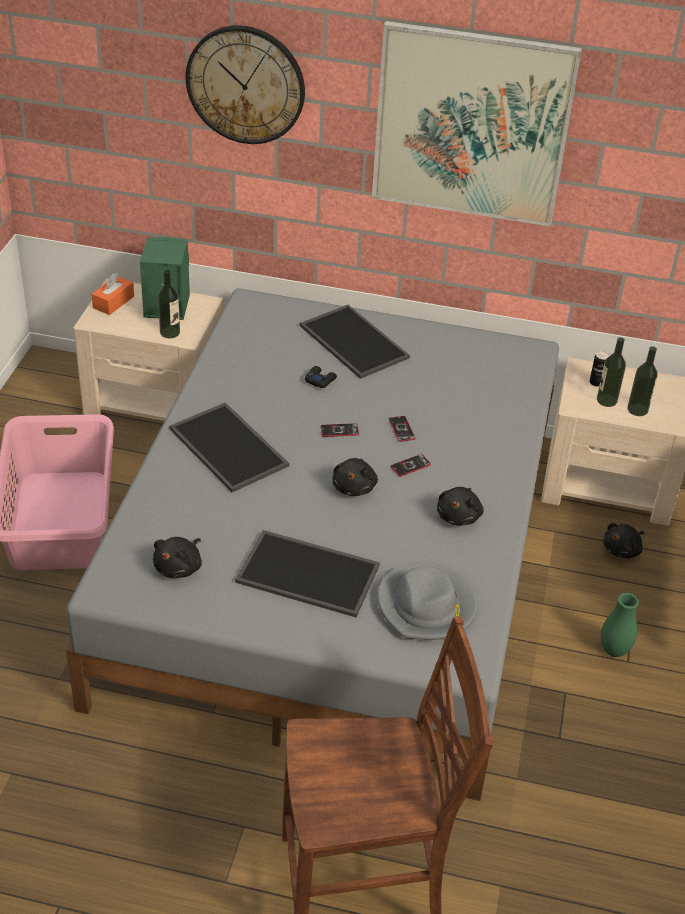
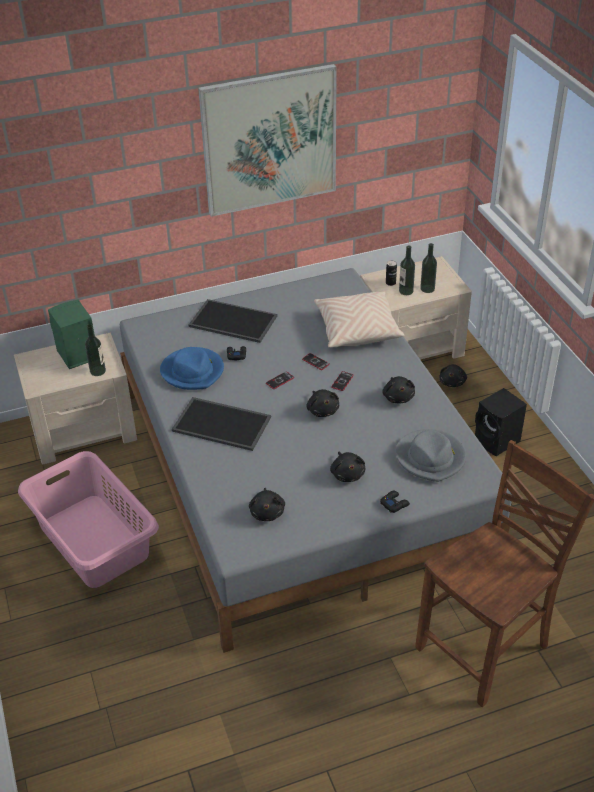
camera: 30 degrees left, 0 degrees up
orange tissue box [91,273,134,315] -> none
wall clock [186,25,305,144] -> none
tray [235,530,380,617] -> black plush toy [330,452,365,482]
green vase [601,593,639,657] -> black speaker [475,388,527,456]
none -> blue hat [160,347,224,390]
none -> beige pillow [314,291,404,348]
none -> black game controller [380,491,410,513]

